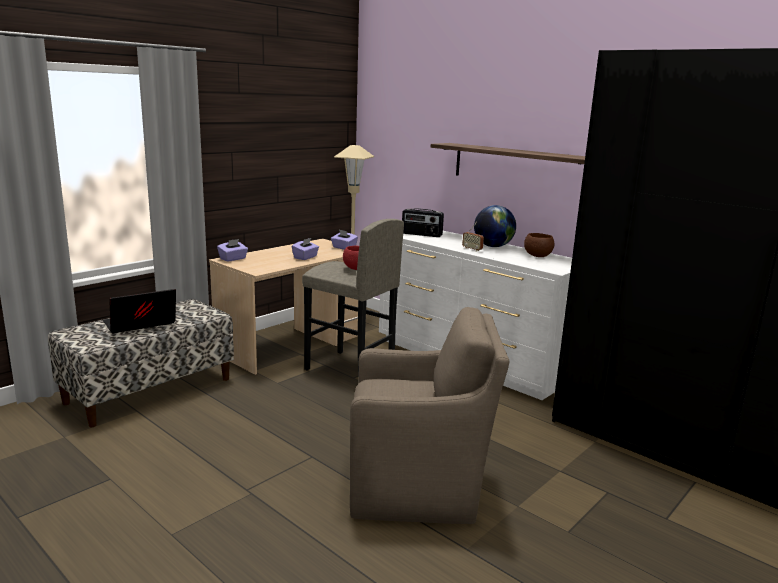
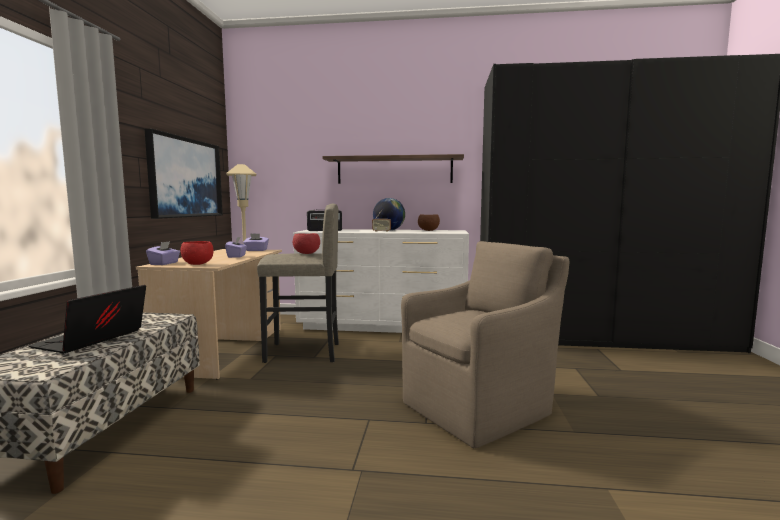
camera: 35 degrees left, 10 degrees down
none -> picture [145,129,223,219]
none -> red bowl [181,241,213,265]

